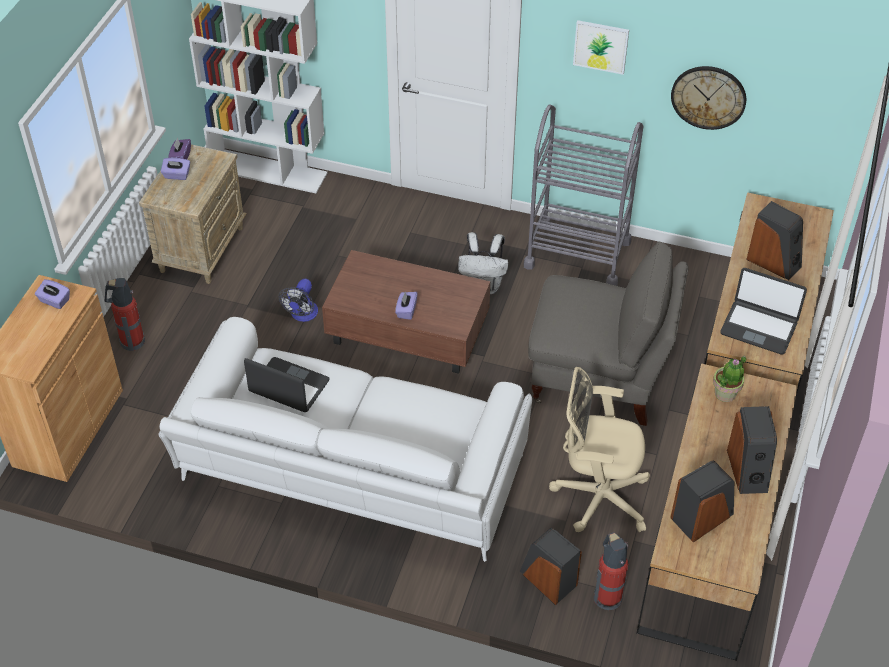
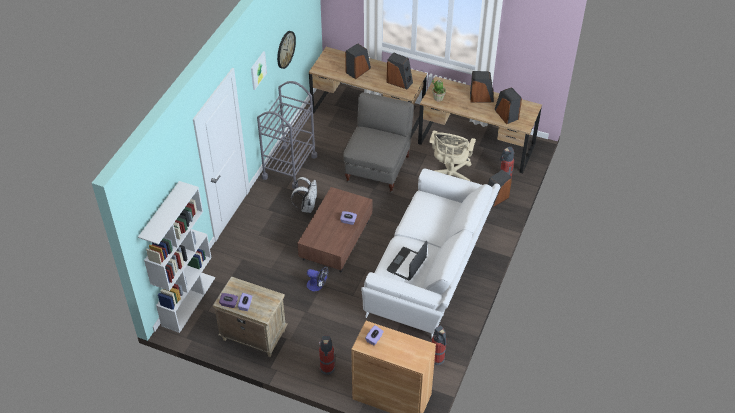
camera: 85 degrees left, 0 degrees up
laptop [720,268,807,355] -> speaker [387,52,413,89]
none -> fire extinguisher [431,326,446,365]

